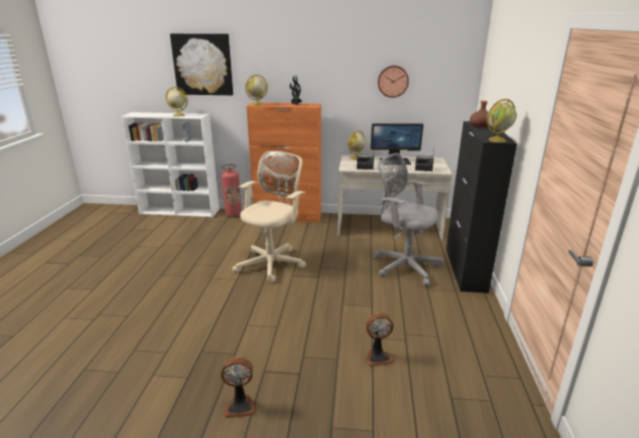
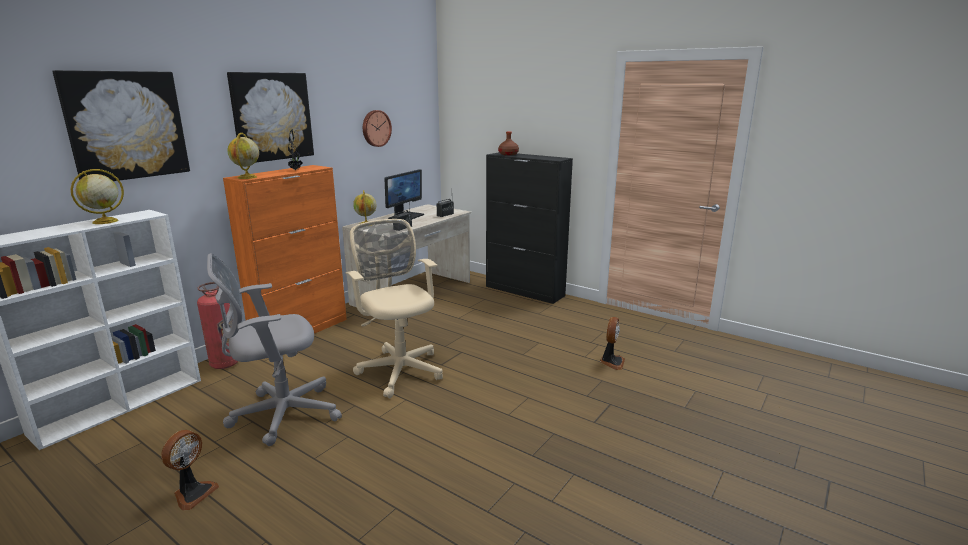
camera: 60 degrees left, 5 degrees down
fan [221,357,257,418] -> fan moved to [161,430,219,511]
grey office chair [374,153,443,286] -> grey office chair moved to [207,253,342,446]
globe [487,99,517,142] -> none
none -> picture [227,72,314,163]

